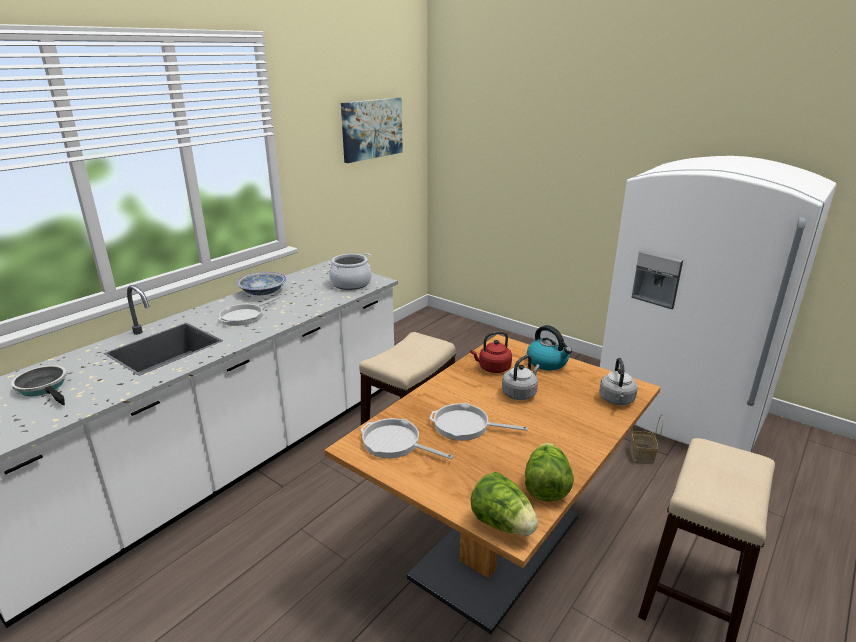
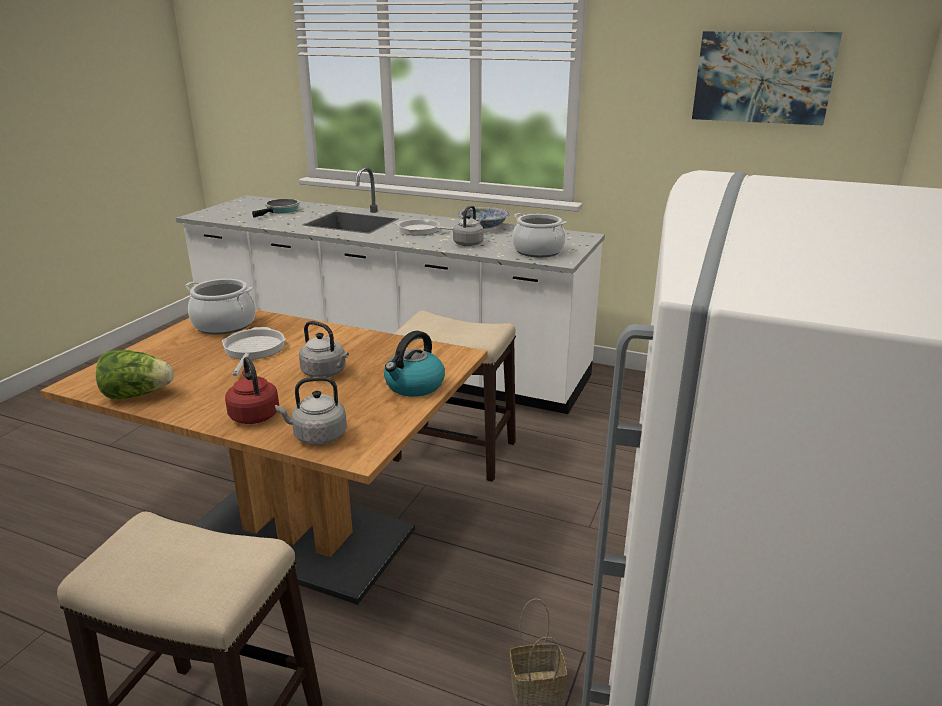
camera: 75 degrees right, 0 degrees up
frying pan [360,418,453,459] -> cooking pot [185,279,256,335]
red kettle [470,331,512,373] -> red kettle moved to [225,357,279,424]
lettuce [470,472,538,536] -> none
none -> grey kettle [453,205,484,246]

